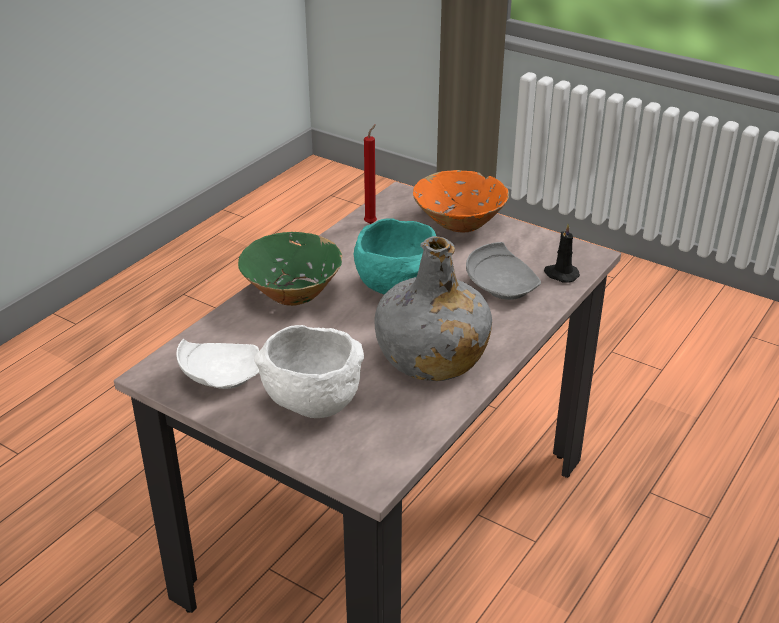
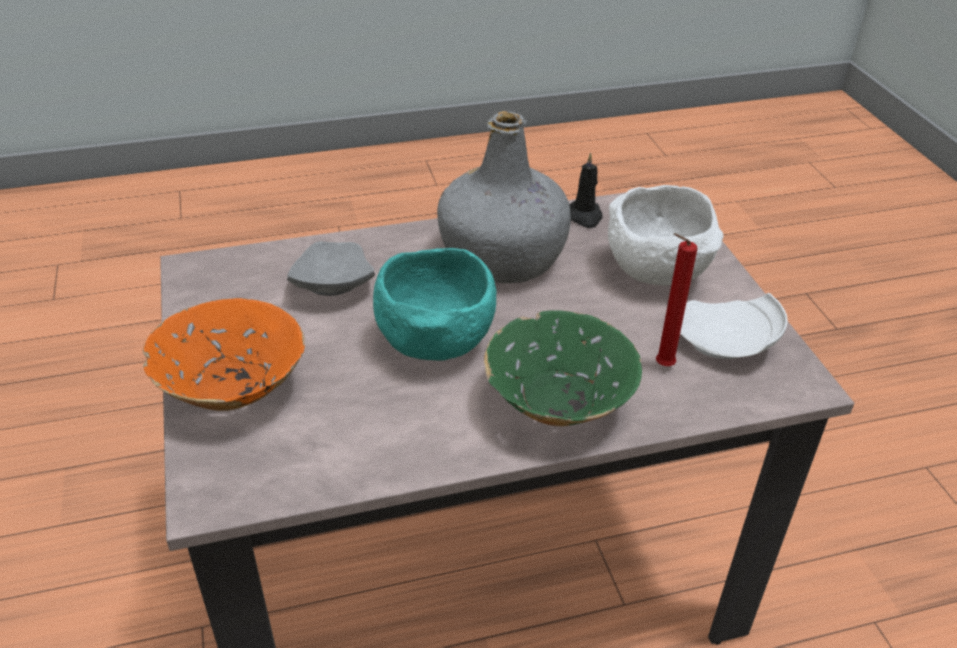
camera: 140 degrees left, 5 degrees up
red candle [364,124,377,224] -> red candle moved to [656,233,698,366]
black candle [544,223,580,283] -> black candle moved to [570,153,602,228]

